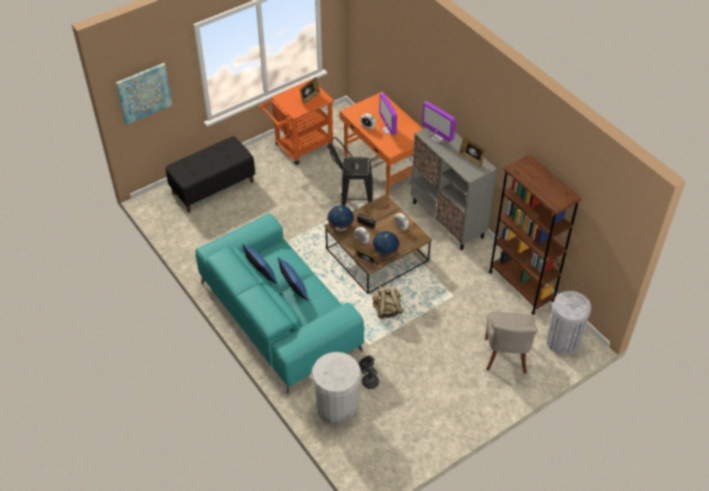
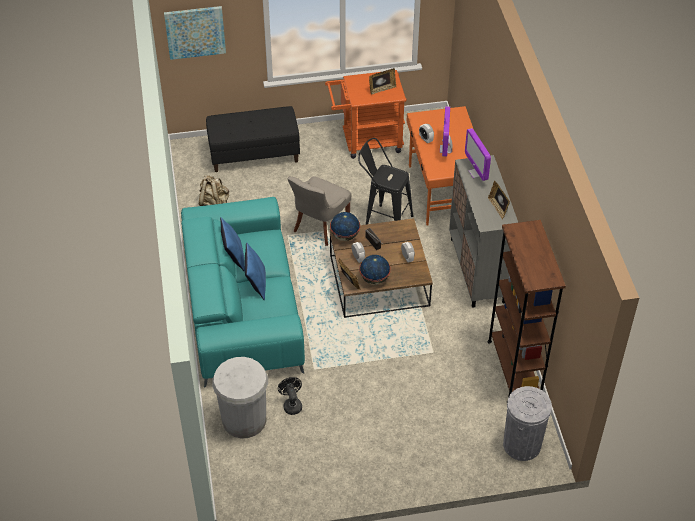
camera: 25 degrees right, 0 degrees up
beige backpack [372,286,404,319] -> beige backpack moved to [199,175,229,206]
grey chair [485,312,538,374] -> grey chair moved to [287,176,351,246]

